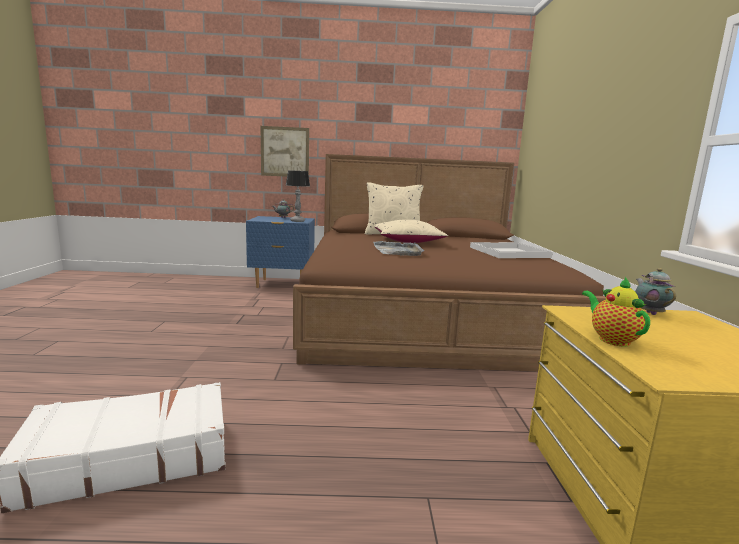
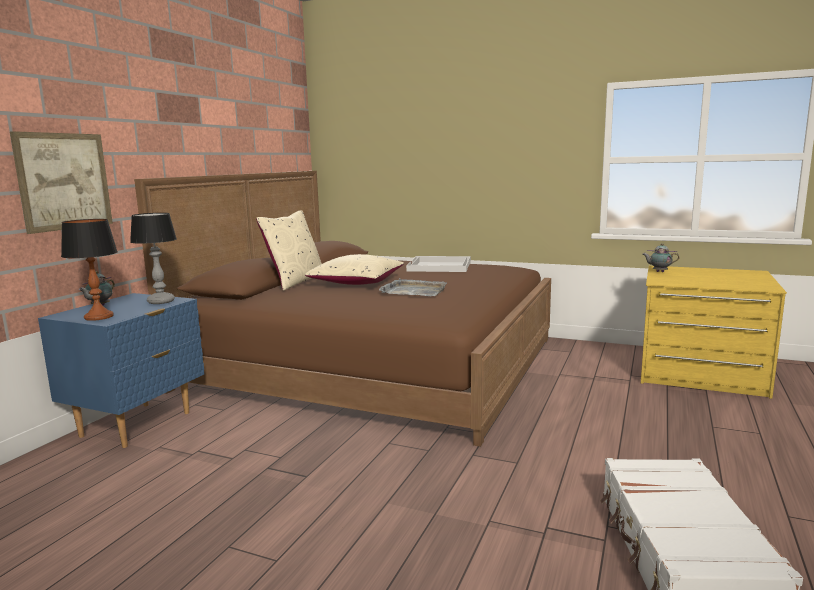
camera: 65 degrees left, 0 degrees up
teapot [582,277,650,346] -> none
none -> table lamp [61,219,118,321]

